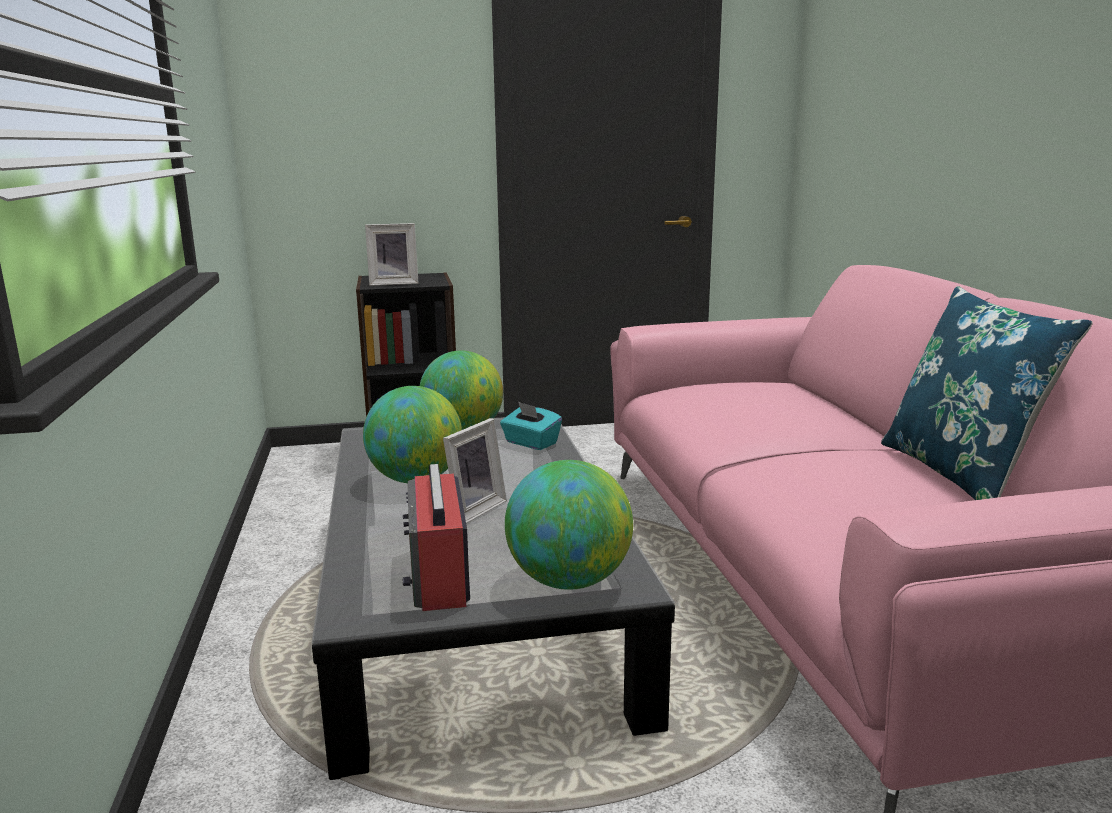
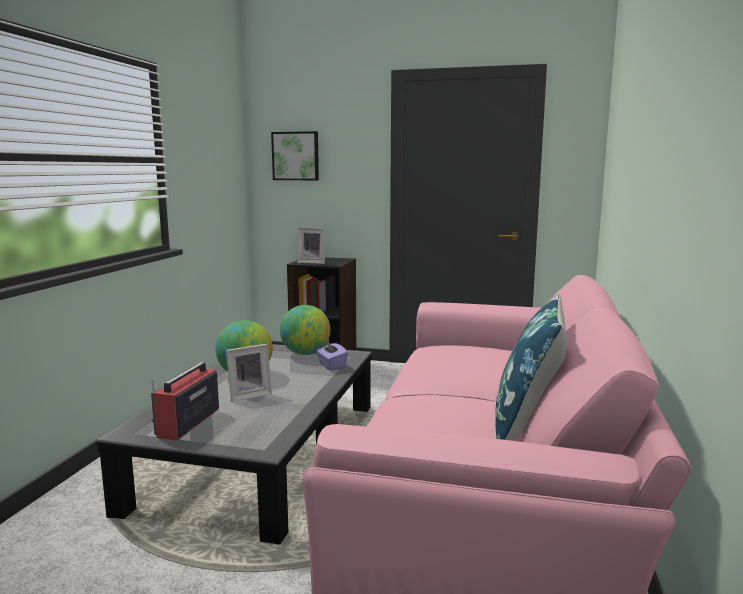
camera: 25 degrees right, 5 degrees down
turquoise tissue box [500,402,562,450] -> purple tissue box [316,340,348,371]
globe [505,460,633,590] -> none
none -> picture [271,131,319,180]

